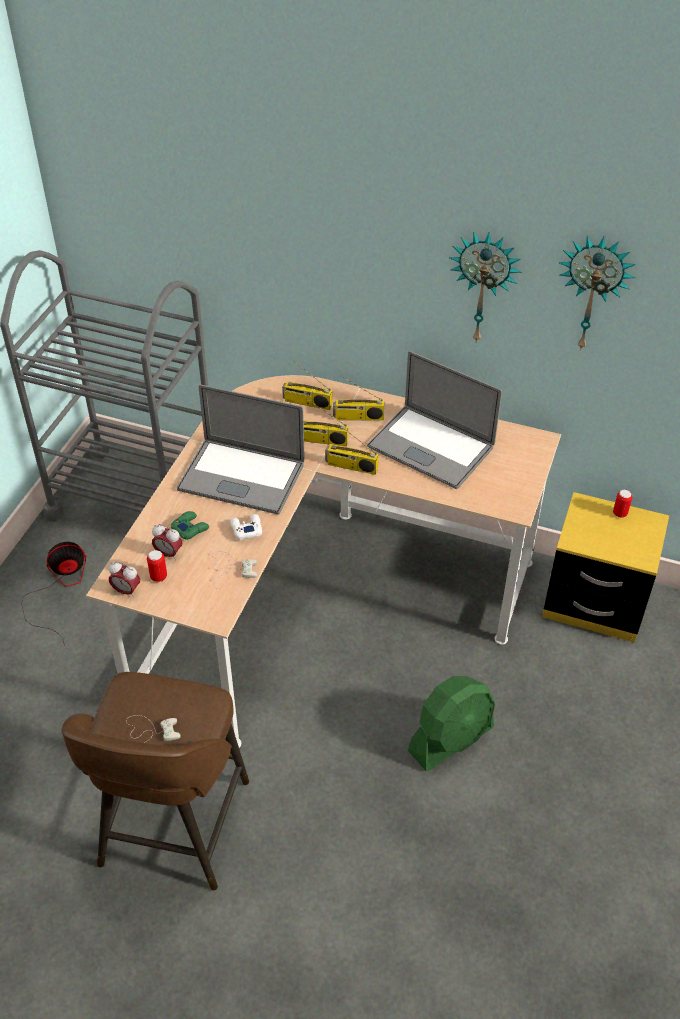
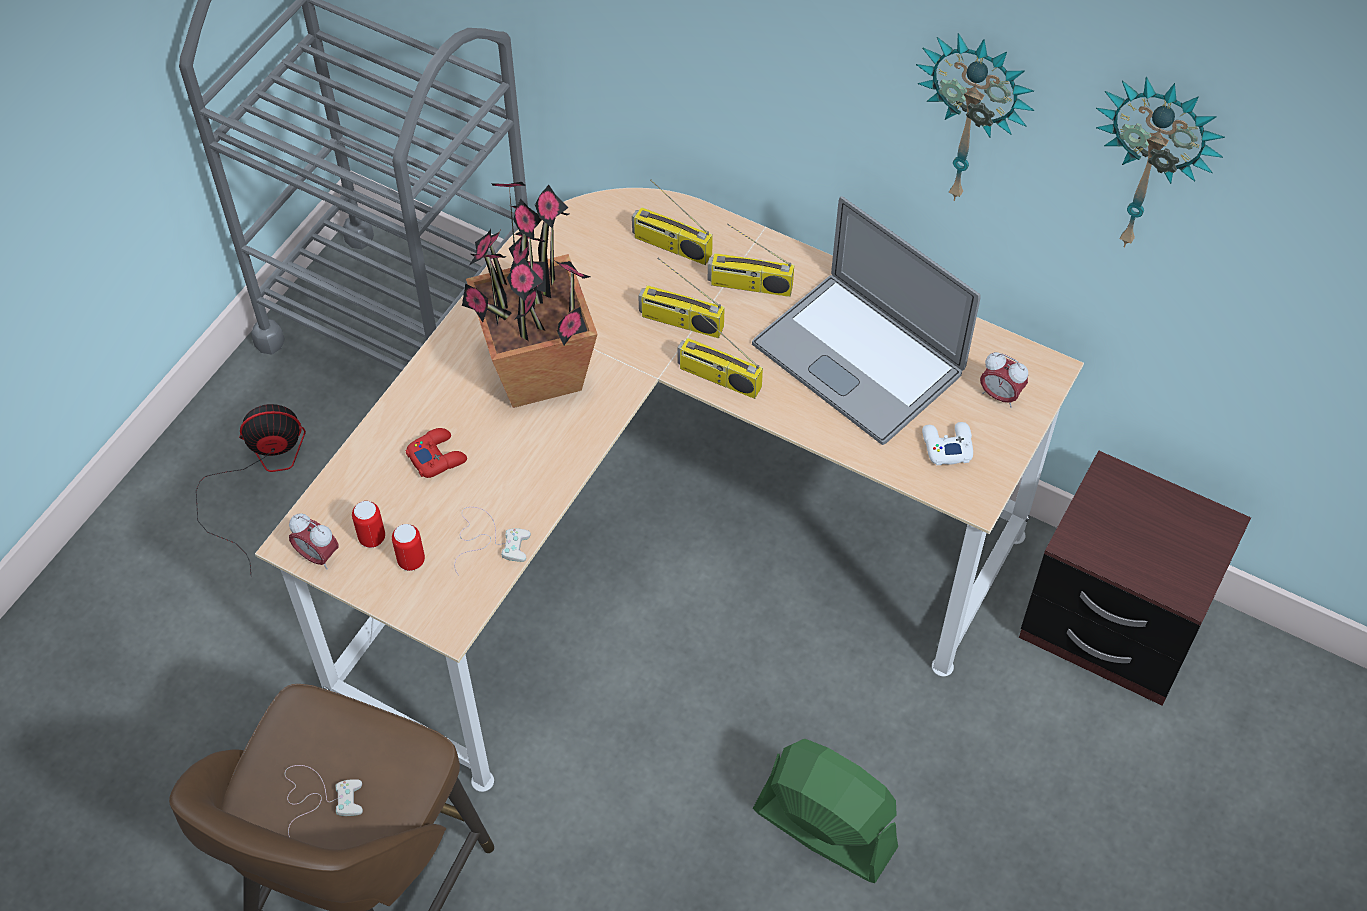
camera: 10 degrees right, 10 degrees up
alarm clock [152,524,182,560] -> alarm clock moved to [980,352,1028,408]
green game controller [171,511,209,540] -> red game controller [405,428,467,478]
laptop [177,384,305,515] -> potted plant [462,182,598,408]
white game controller [230,514,262,540] -> white game controller moved to [922,422,973,465]
green fan [408,676,495,771] -> green fan turned 120 degrees counterclockwise [753,739,898,883]
yellow nightstand [542,492,669,642] -> brown nightstand [1019,450,1251,706]
can [613,490,632,518] -> can moved to [392,524,425,571]

